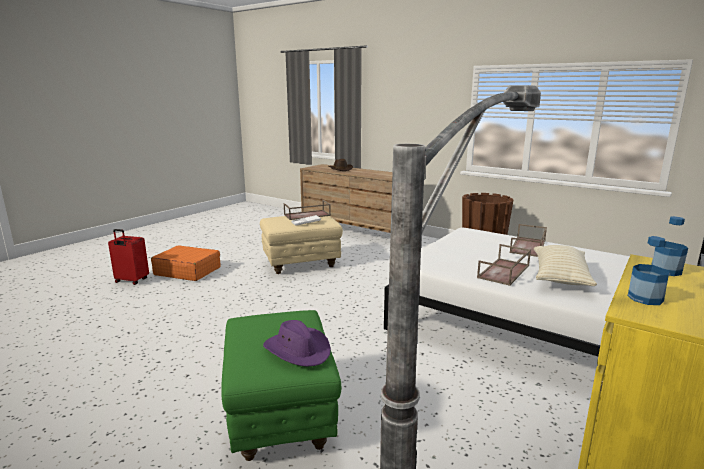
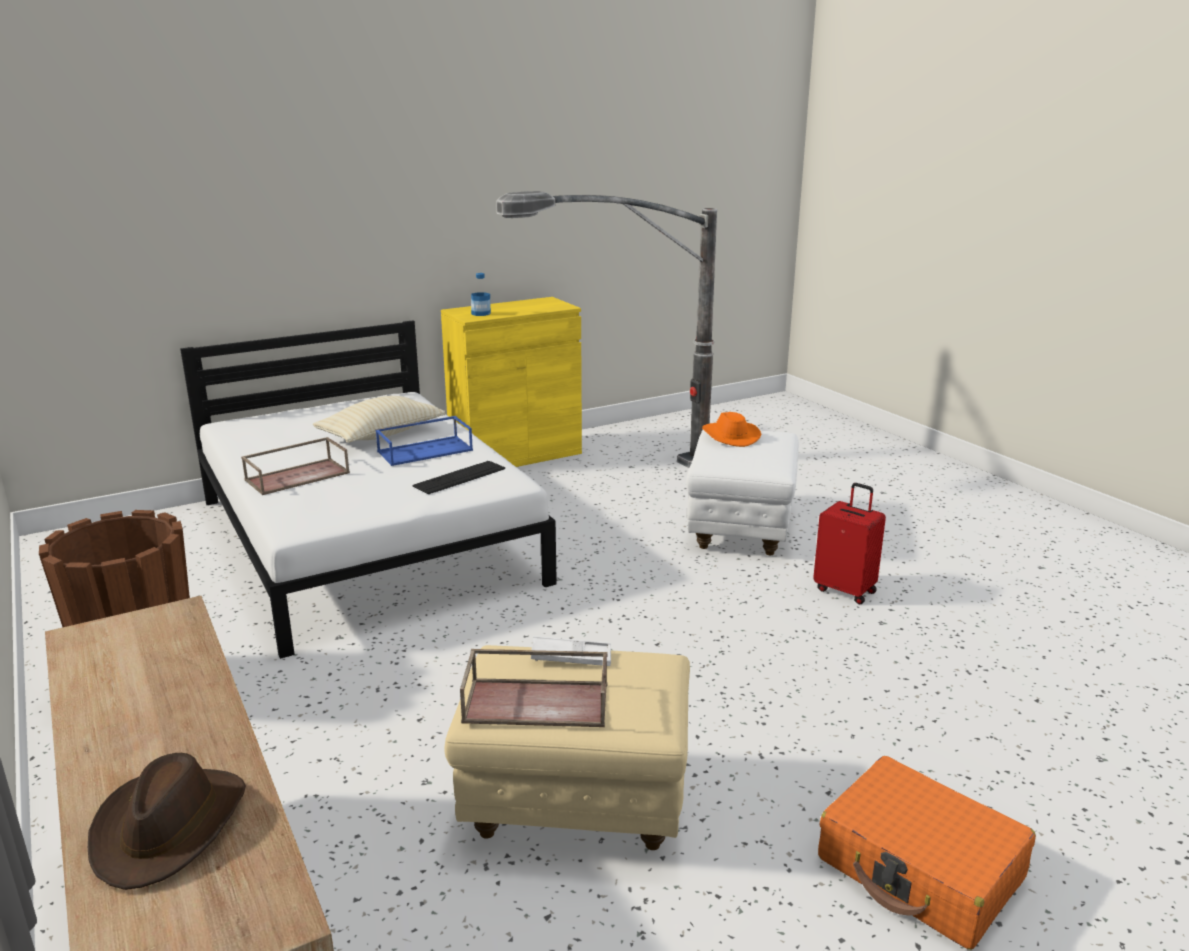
camera: 155 degrees left, 5 degrees up
red suitcase [108,229,149,285] -> red suitcase moved to [813,483,886,604]
green ottoman [221,310,341,461] -> white ottoman [686,430,799,555]
purple hat [263,320,331,367] -> orange hat [702,412,761,447]
brown tray [477,244,531,286] -> blue tray [375,416,473,466]
bottle [628,236,669,305] -> none
none -> keyboard [412,461,505,494]

